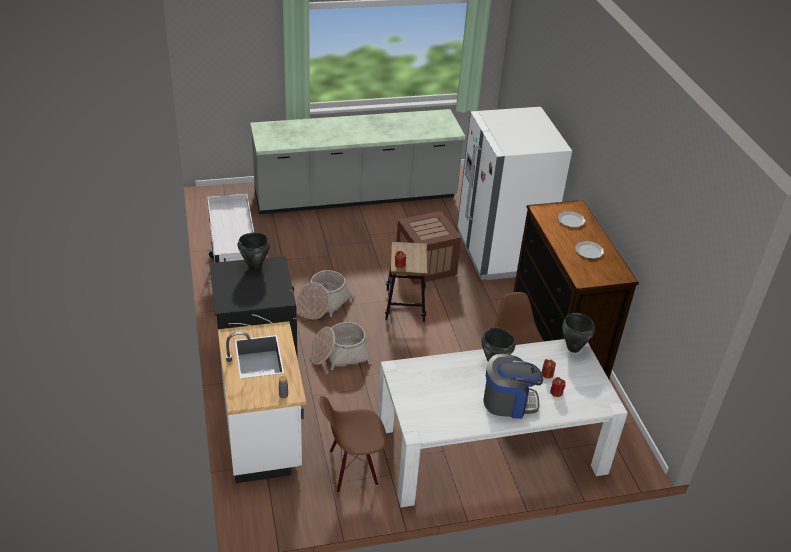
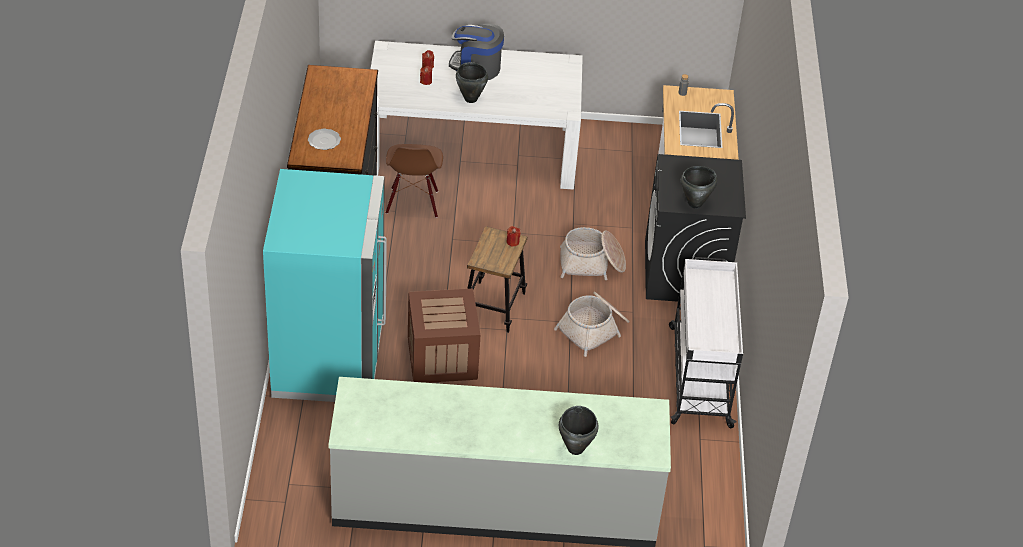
camera: 165 degrees left, 5 degrees up
brown chair [320,396,387,493] -> none
white fridge [457,107,572,280] -> turquoise fridge [263,169,387,402]
black cooking pot [562,313,595,353] -> black cooking pot moved to [559,406,599,455]
plate [575,241,604,259] -> none

